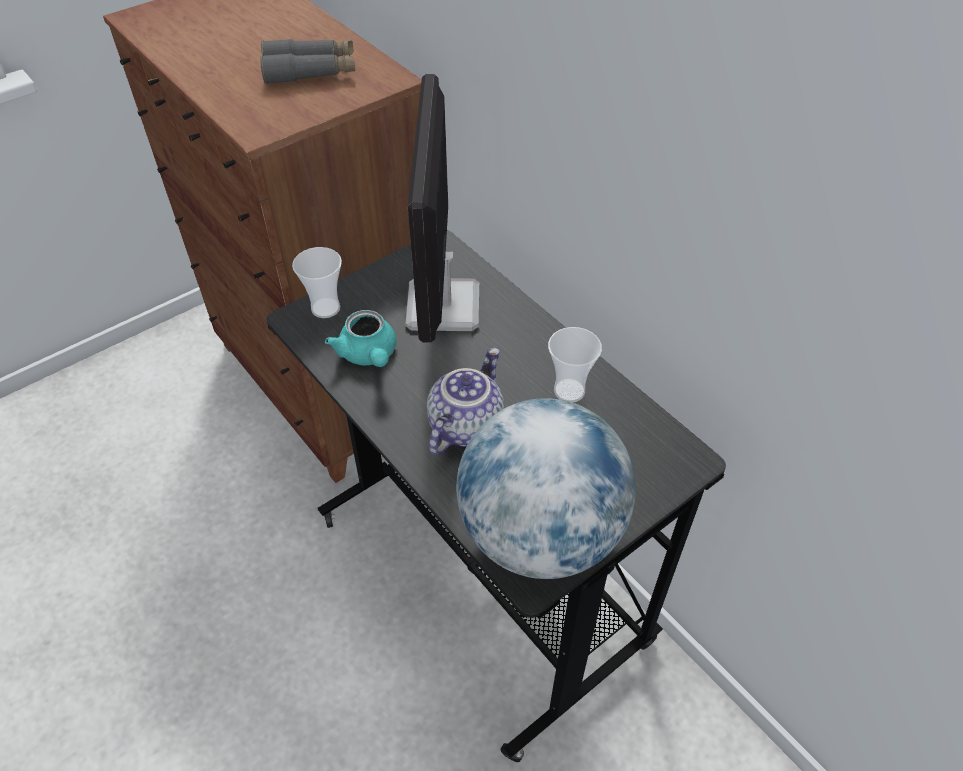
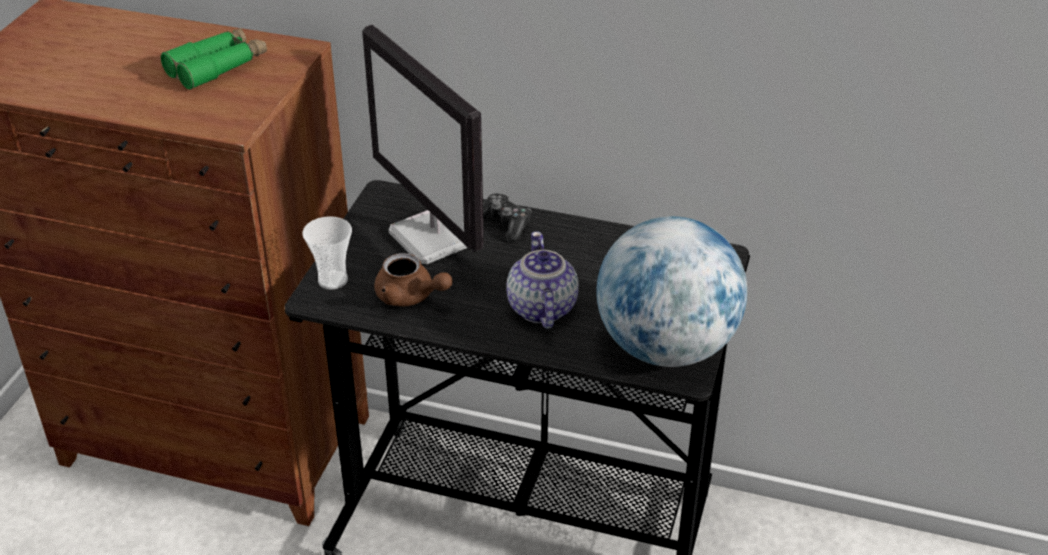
camera: 35 degrees left, 10 degrees down
grey binoculars [260,39,355,84] -> green binoculars [161,28,267,90]
turquoise teapot [325,310,396,367] -> brown teapot [374,253,453,306]
cup [548,327,602,402] -> none
none -> game controller [483,193,531,242]

